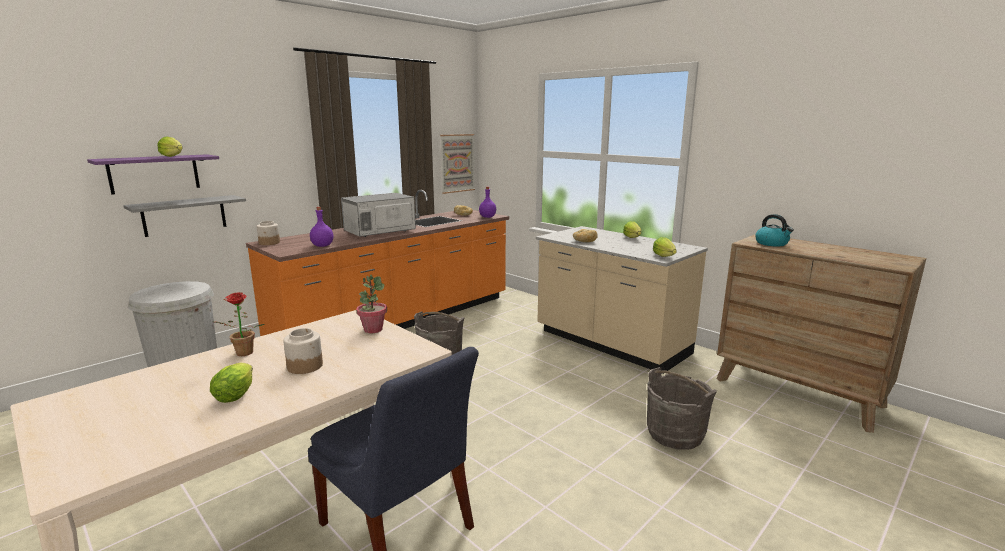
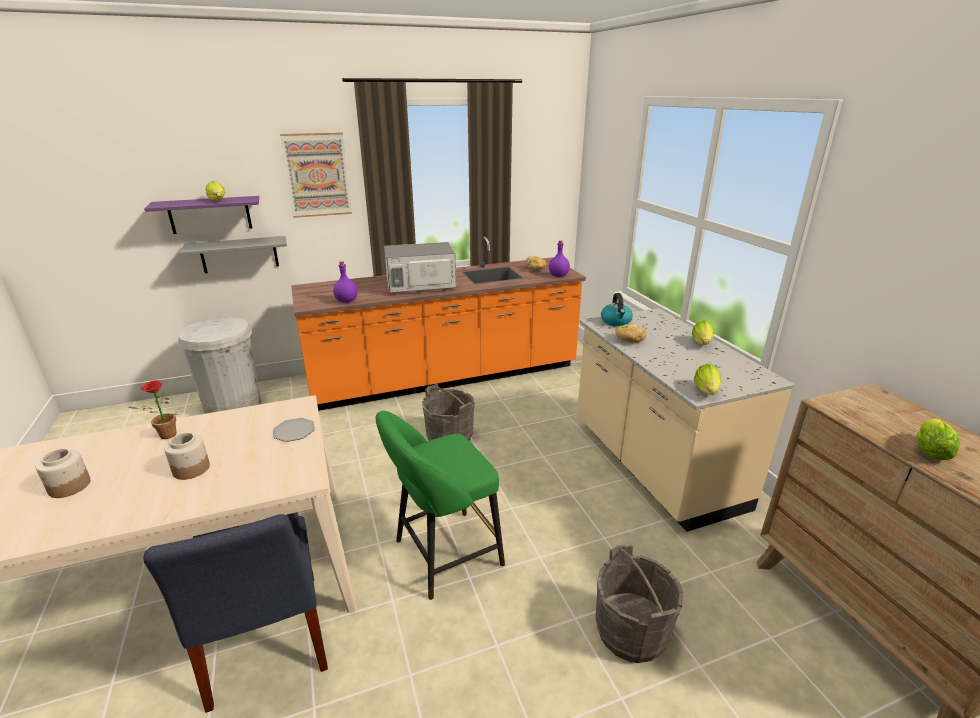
camera: 25 degrees right, 10 degrees up
lettuce [210,363,253,403] -> lettuce moved to [917,419,960,460]
jar [257,221,280,245] -> jar moved to [36,449,91,498]
potted plant [356,275,387,333] -> plate [273,418,315,442]
picture [440,134,475,194] -> picture moved to [280,132,352,218]
kettle [755,214,794,247] -> kettle moved to [601,293,633,326]
none -> green stool [376,411,505,600]

